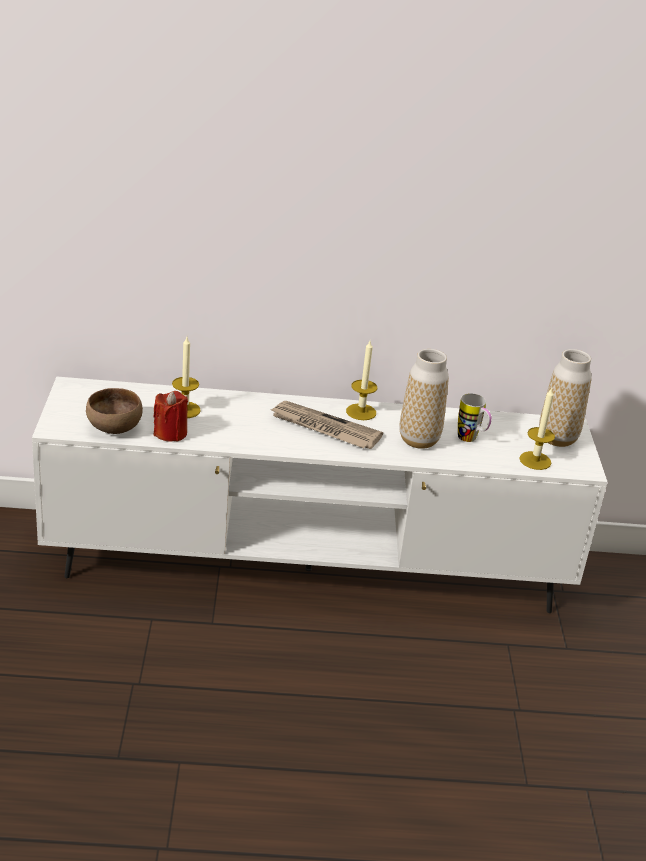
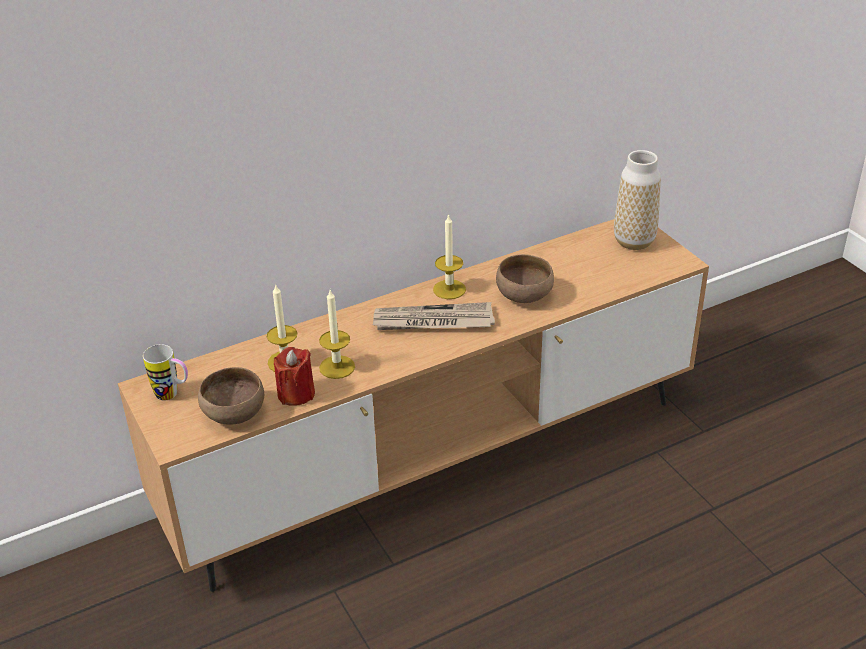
camera: 25 degrees left, 5 degrees up
white tv stand [32,377,607,613] -> brown tv stand [118,219,709,592]
vase [400,349,449,449] -> brown bowl [496,254,554,303]
mug [458,393,492,442] -> mug moved to [143,344,188,401]
candle [519,388,555,470] -> candle moved to [319,290,355,379]

